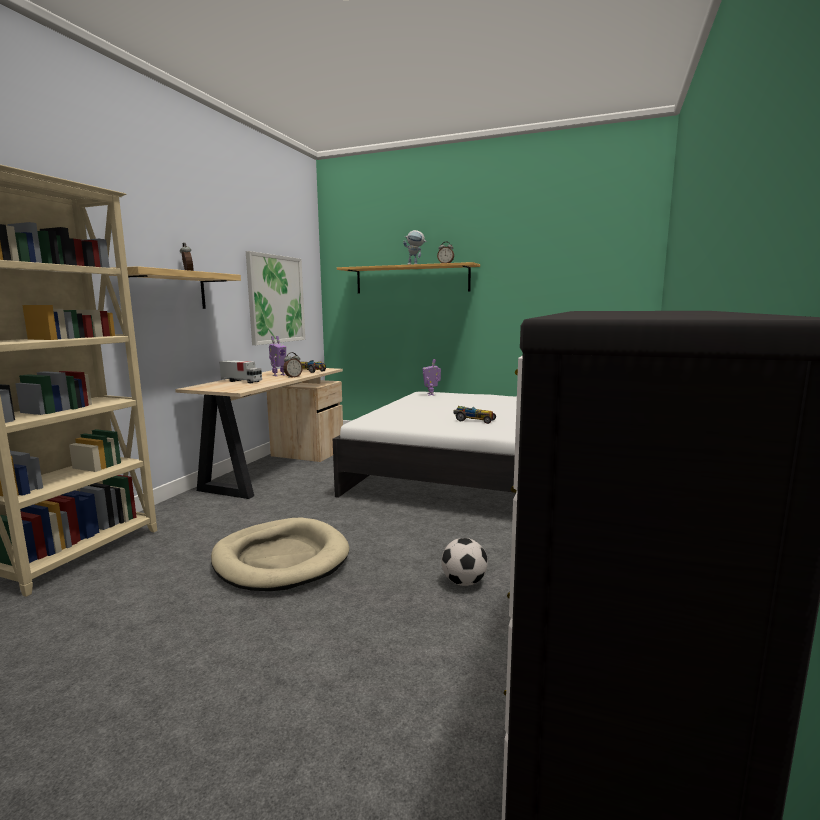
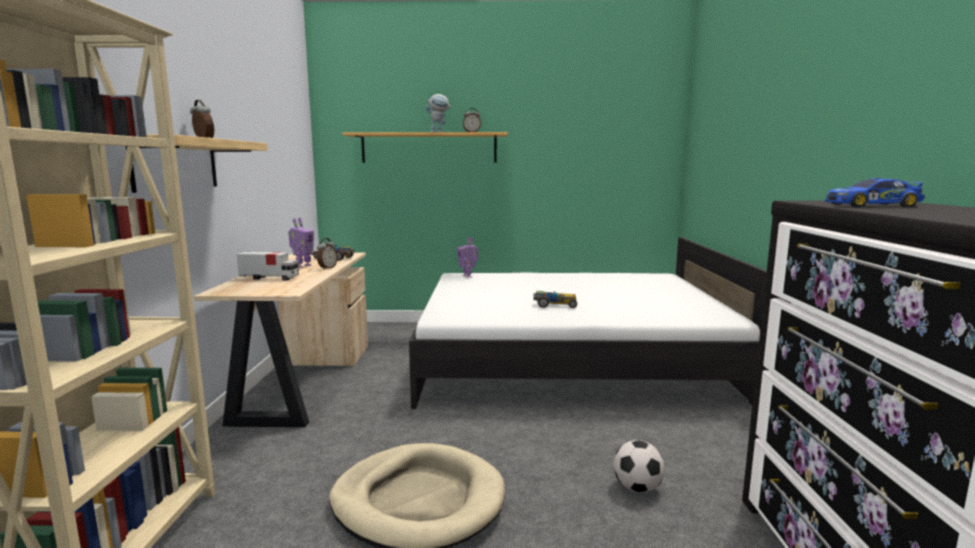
camera: 20 degrees left, 0 degrees up
picture [246,251,305,345] -> none
none -> toy car [825,178,925,207]

